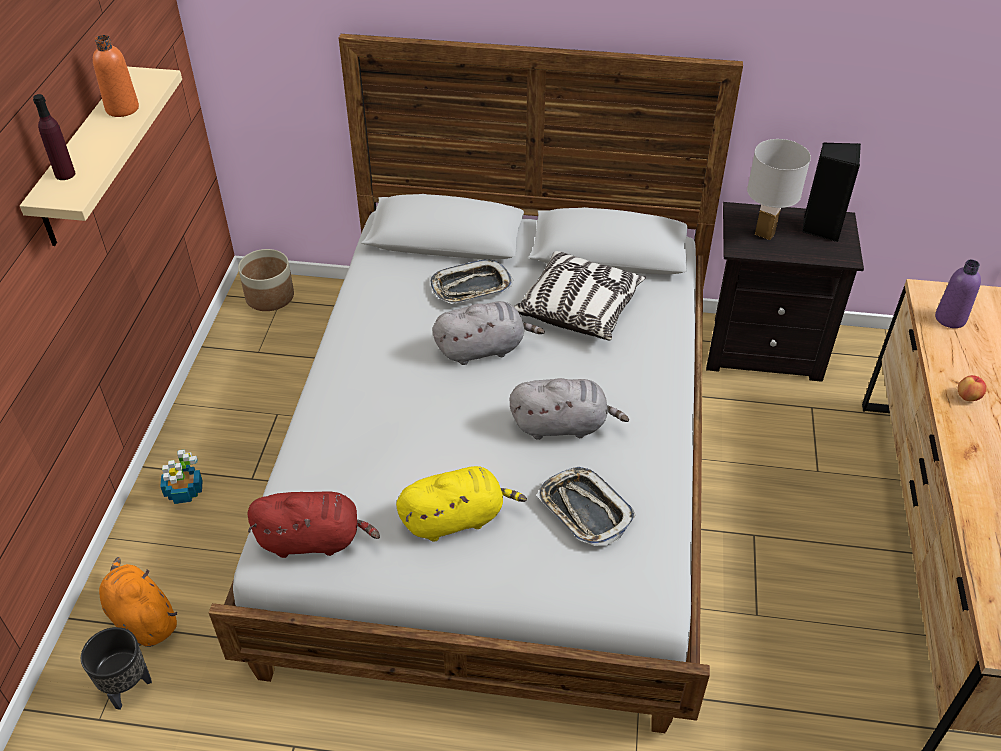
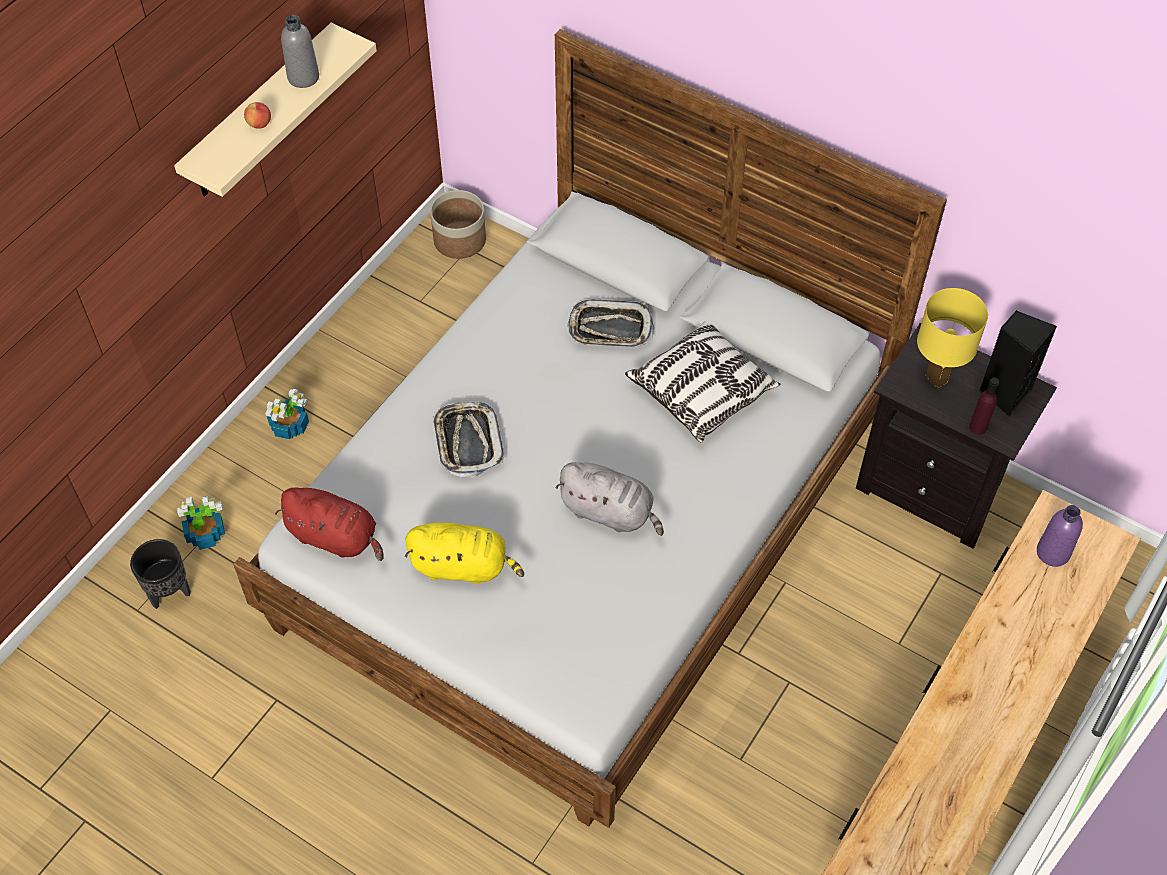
camera: 25 degrees right, 10 degrees up
purple bottle [33,94,75,180] -> purple bottle moved to [969,377,999,435]
orange bottle [93,35,139,117] -> grey bottle [281,15,319,88]
orange plush toy [99,557,177,647] -> potted plant [177,496,225,550]
grey plush toy [433,301,545,365] -> none
tray [536,467,636,546] -> tray moved to [432,402,504,477]
white table lamp [747,139,811,240] -> yellow table lamp [917,288,988,388]
apple [958,375,987,401] -> apple moved to [244,102,271,128]

